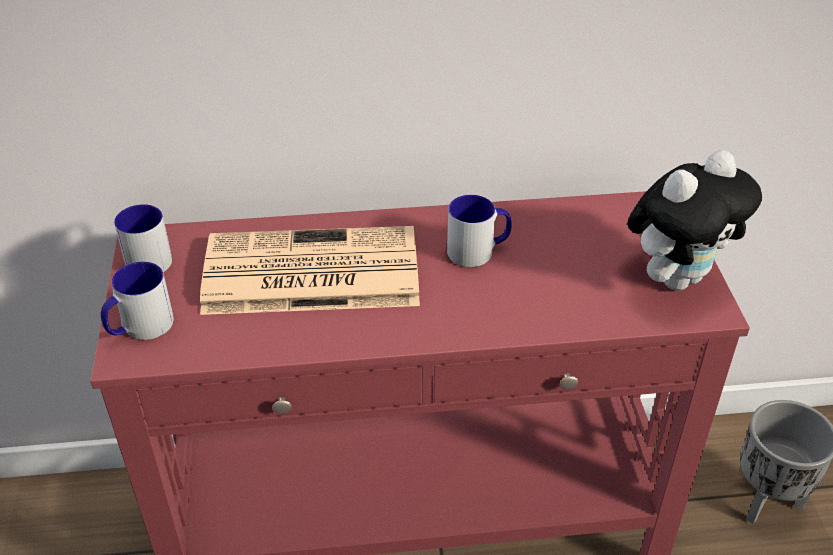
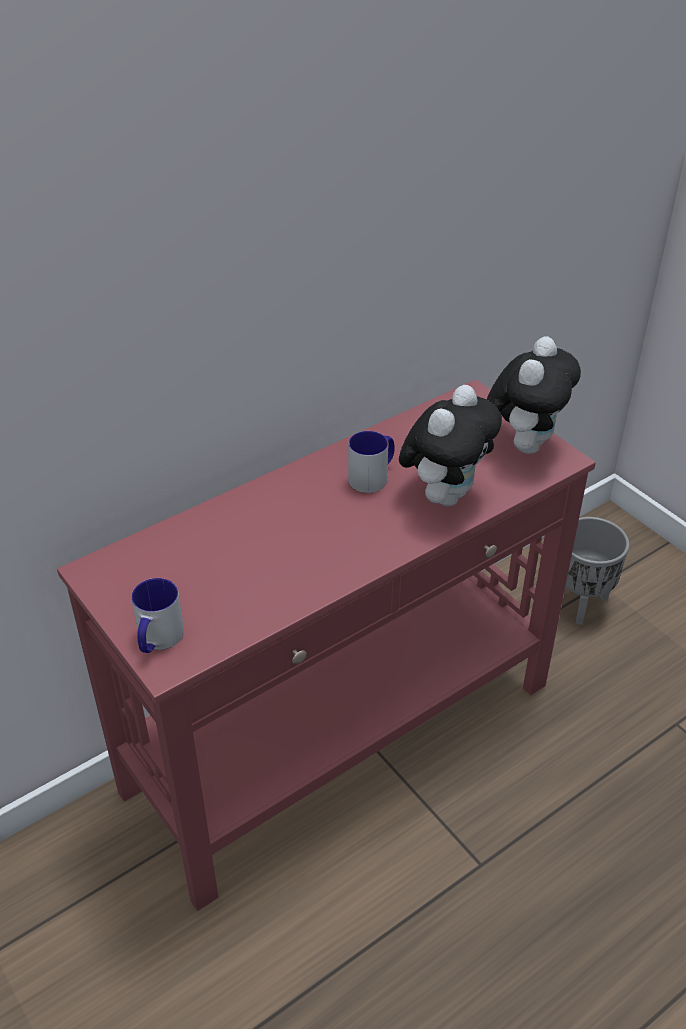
camera: 30 degrees left, 0 degrees up
mug [114,204,172,272] -> none
newspaper [200,226,420,315] -> none
none -> plush toy [399,385,502,506]

